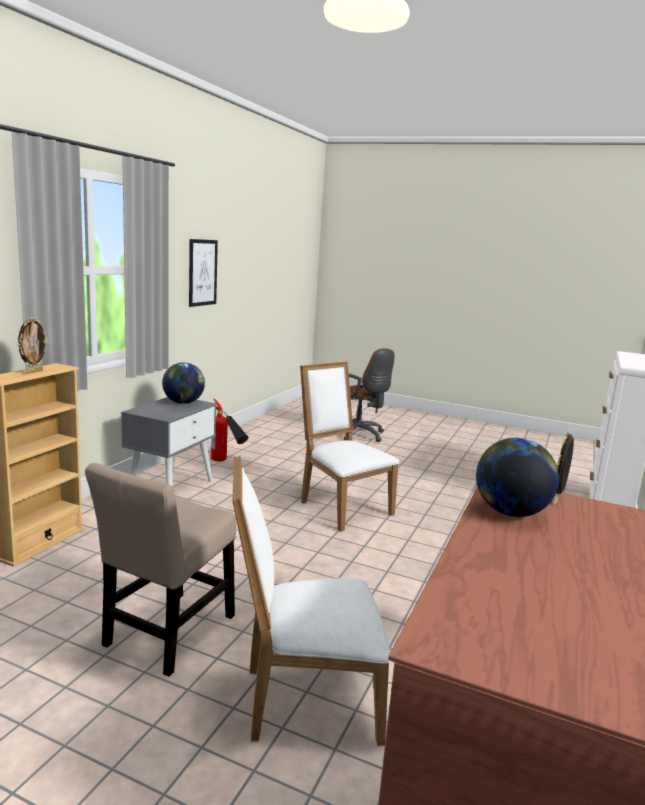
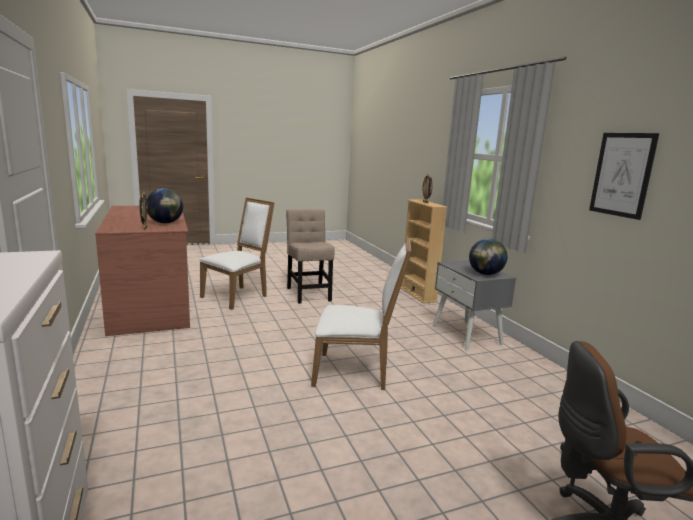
camera: 135 degrees right, 0 degrees up
fire extinguisher [211,399,248,461] -> none

